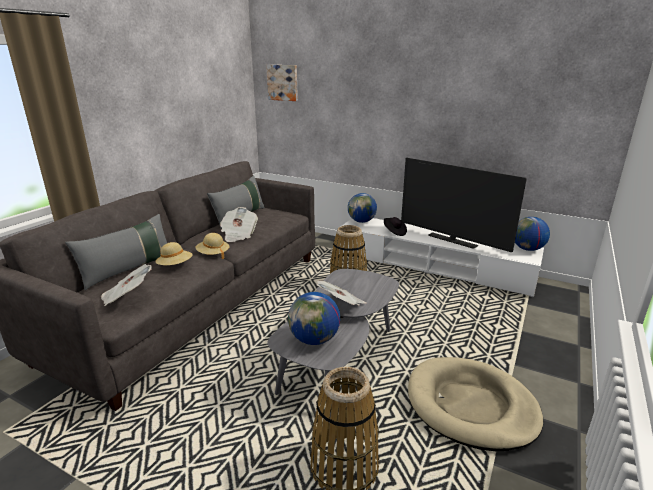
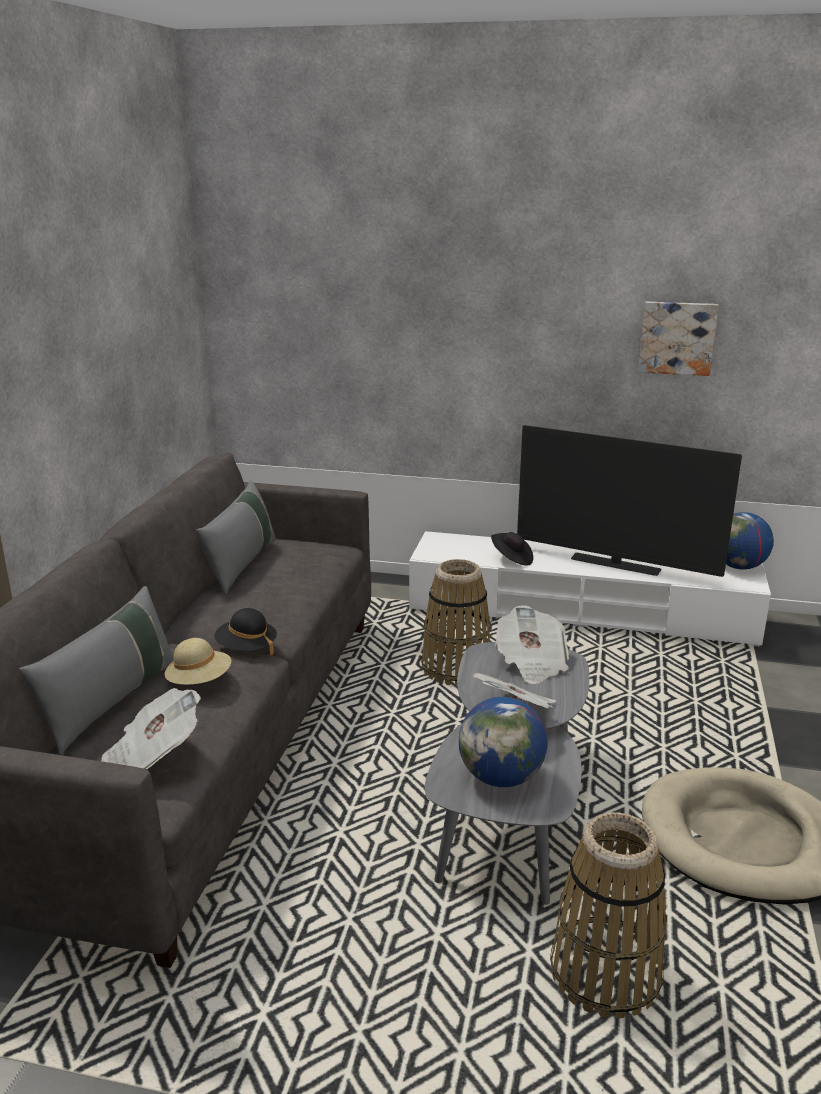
camera: 15 degrees left, 0 degrees up
beige hat [196,233,230,259] -> black hat [214,608,277,655]
newspaper [220,207,258,242] -> newspaper moved to [495,605,569,684]
picture [266,65,298,101] -> picture moved to [639,302,719,376]
globe [348,193,377,223] -> none

